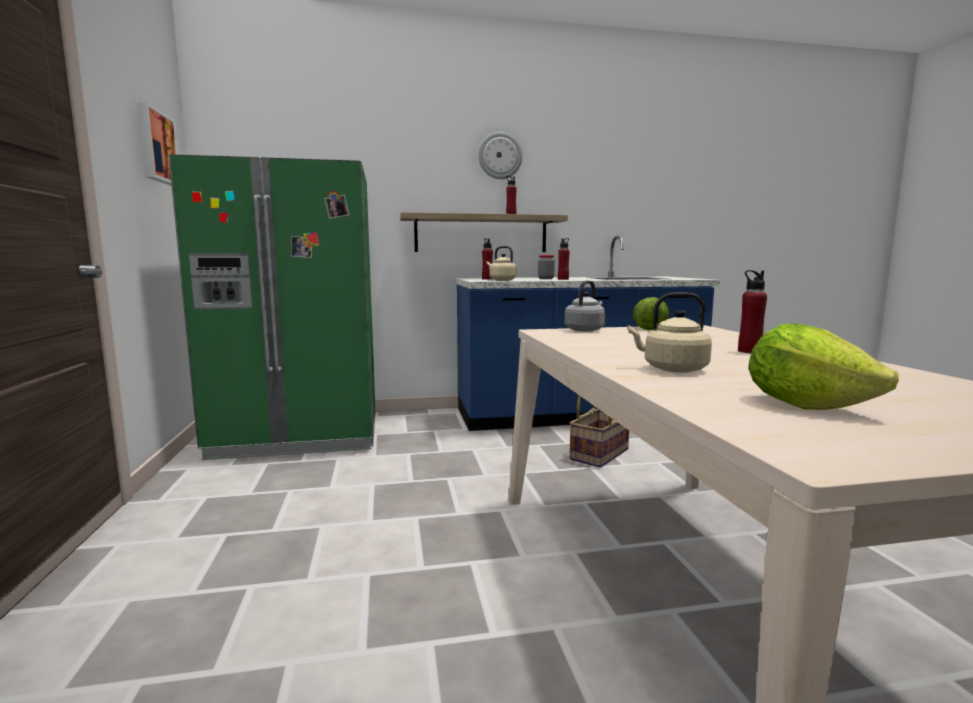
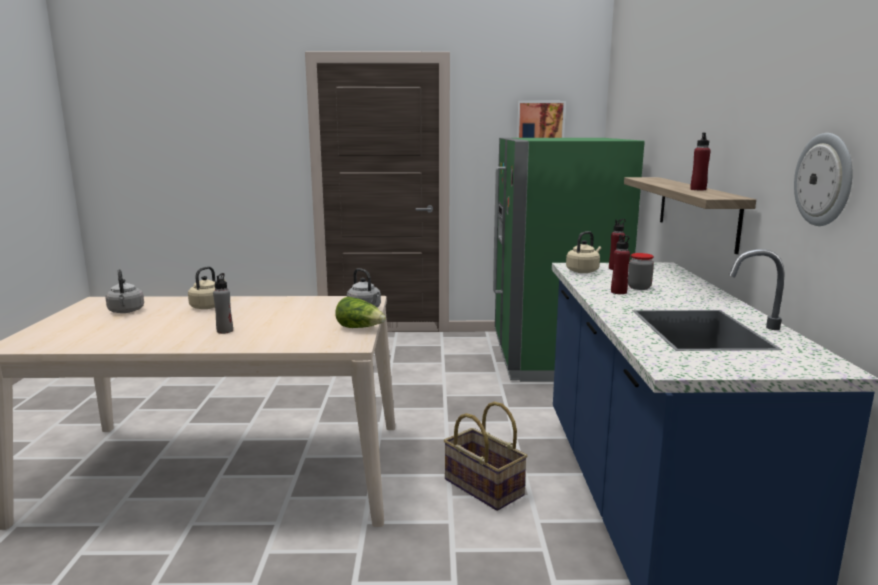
camera: 100 degrees right, 5 degrees up
wall clock [478,132,522,179] -> wall clock moved to [794,133,853,226]
red bottle [738,270,767,353] -> grey bottle [213,273,233,334]
lettuce [748,324,899,410] -> grey kettle [105,269,144,313]

